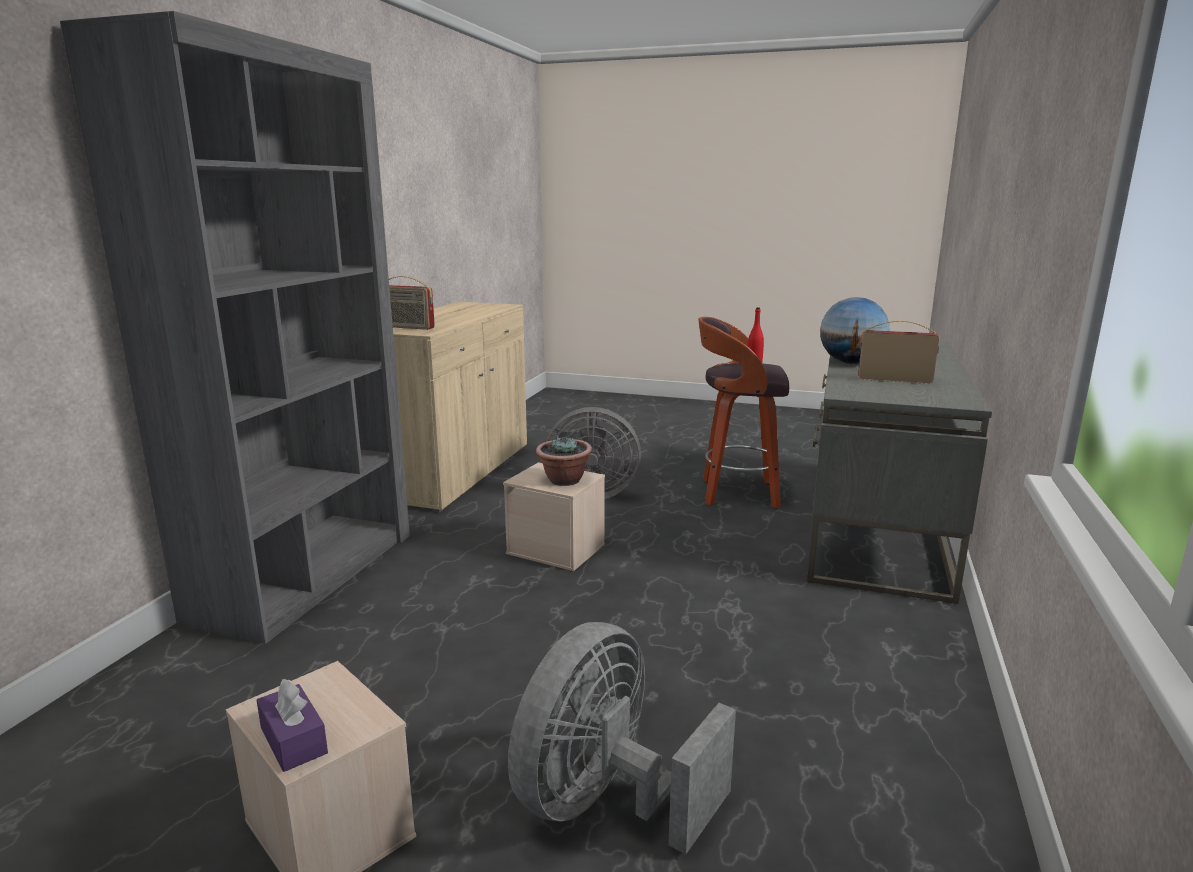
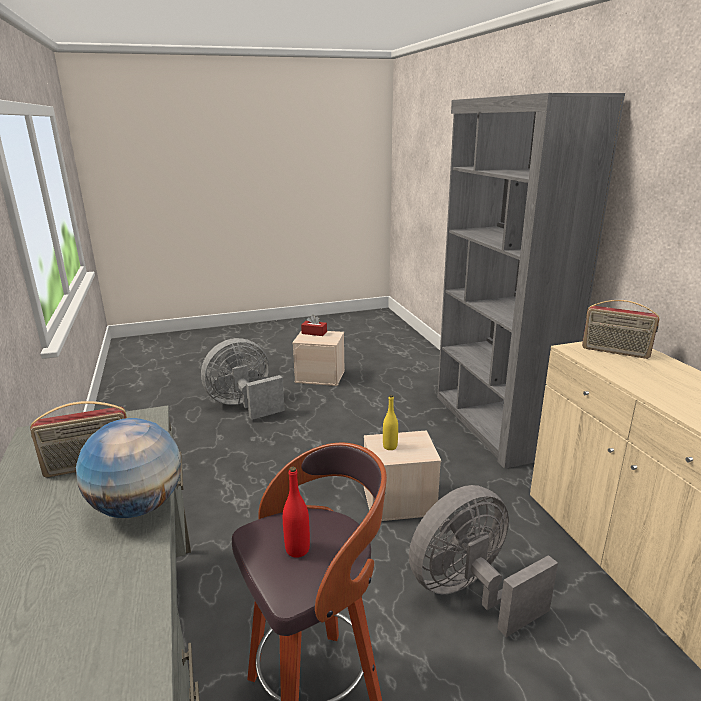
camera: 145 degrees right, 5 degrees up
purple tissue box [256,679,328,772] -> red tissue box [301,315,327,336]
radio [389,276,435,330] -> radio turned 135 degrees counterclockwise [582,300,660,359]
grey fan [508,622,736,855] -> grey fan turned 120 degrees counterclockwise [201,338,285,420]
potted plant [536,436,592,486] -> yellow bottle [383,395,398,450]

